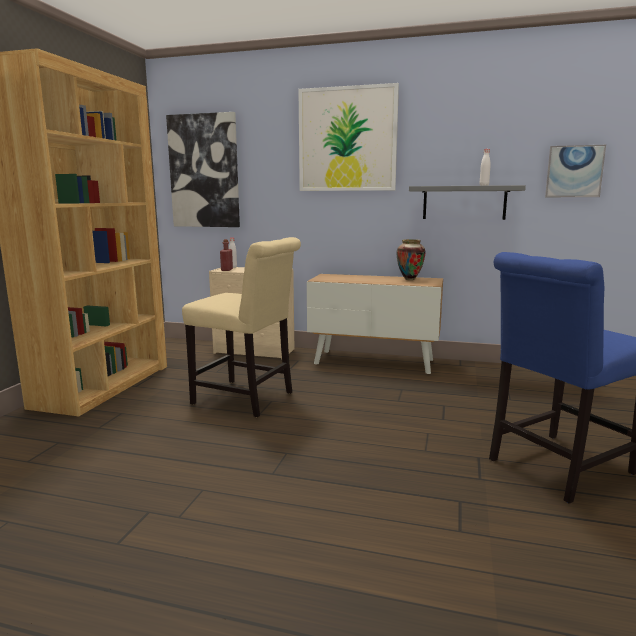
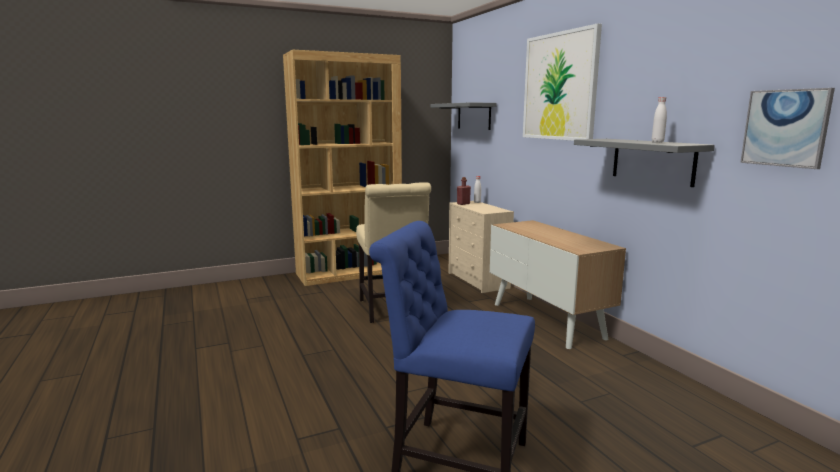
camera: 50 degrees right, 0 degrees up
picture [166,112,240,227] -> grey shelf [431,102,497,130]
vase [396,239,426,280] -> none

